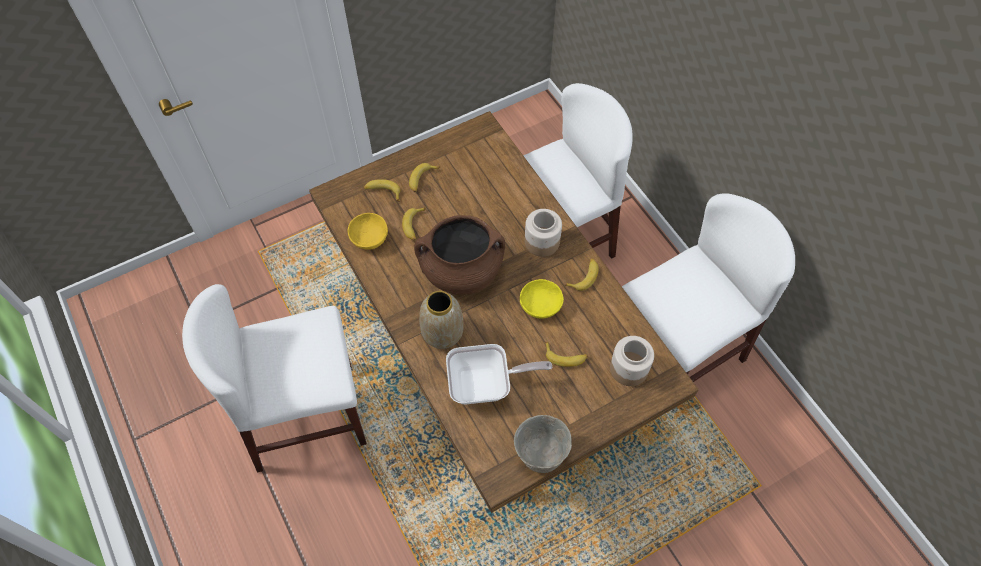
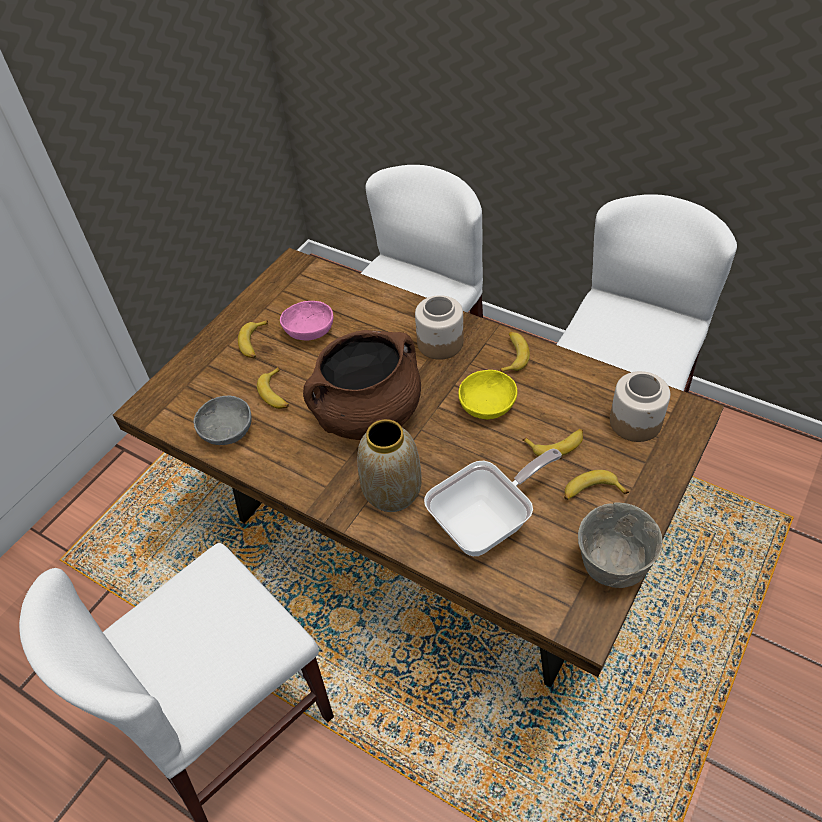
camera: 25 degrees left, 10 degrees down
yellow bowl [348,213,388,250] -> grey bowl [194,396,252,445]
banana [364,179,401,202] -> banana moved to [564,470,629,500]
none -> pink bowl [280,301,334,341]

